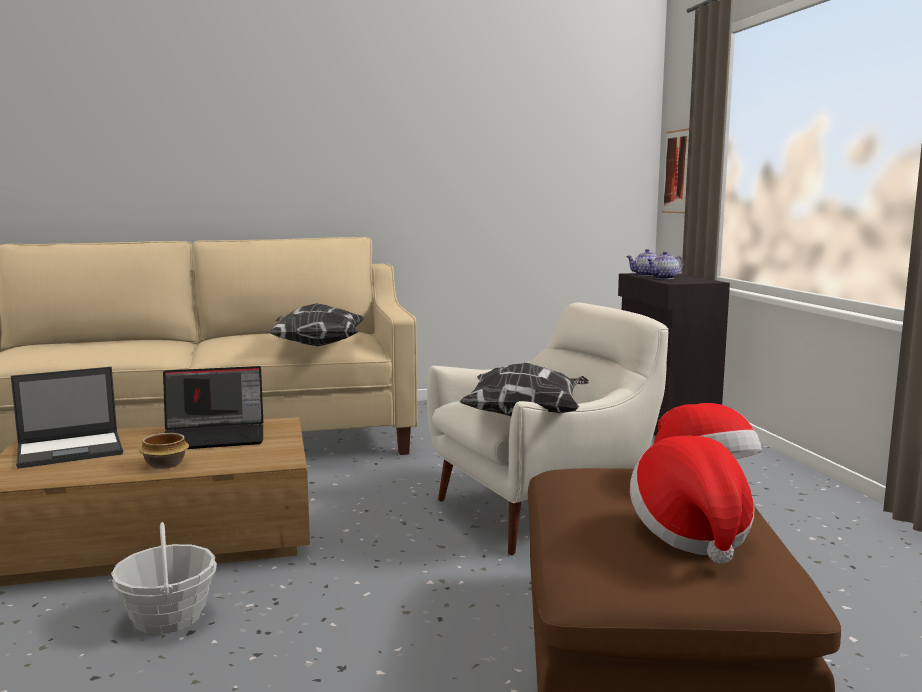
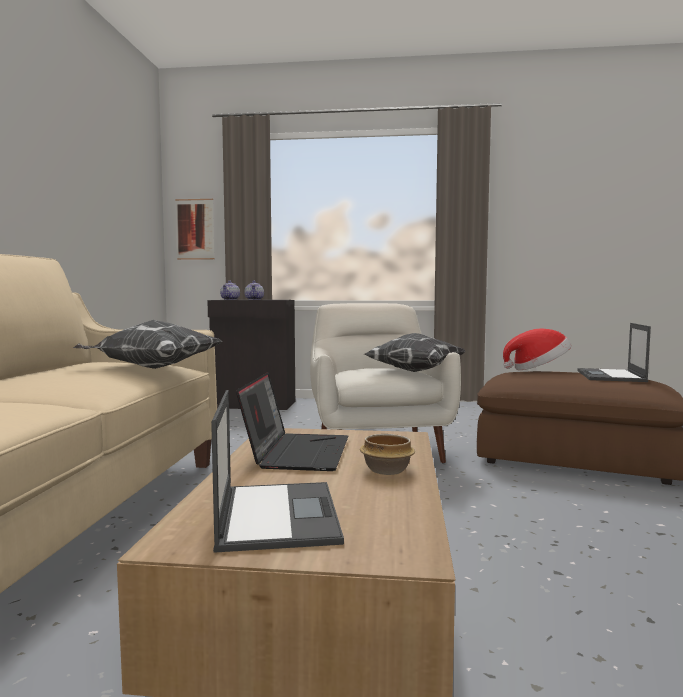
camera: 70 degrees left, 5 degrees down
basket [111,522,217,634] -> none
hat [630,436,755,564] -> laptop [578,323,651,382]

